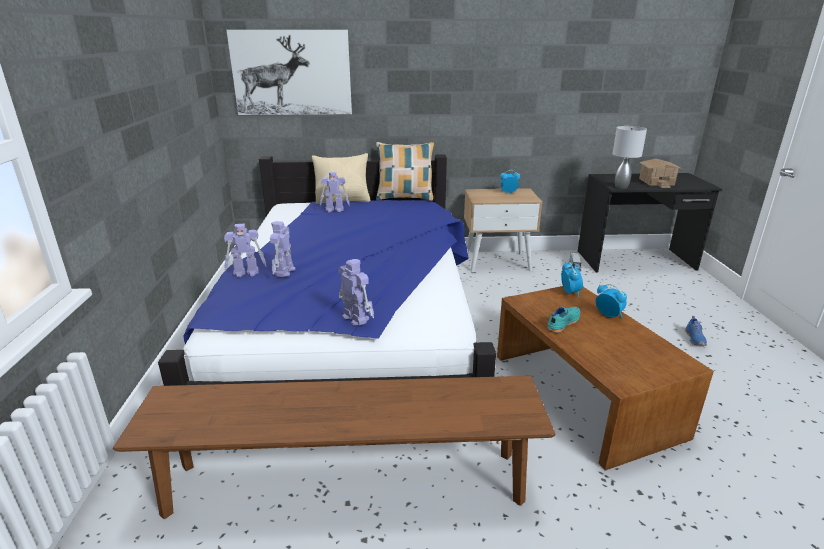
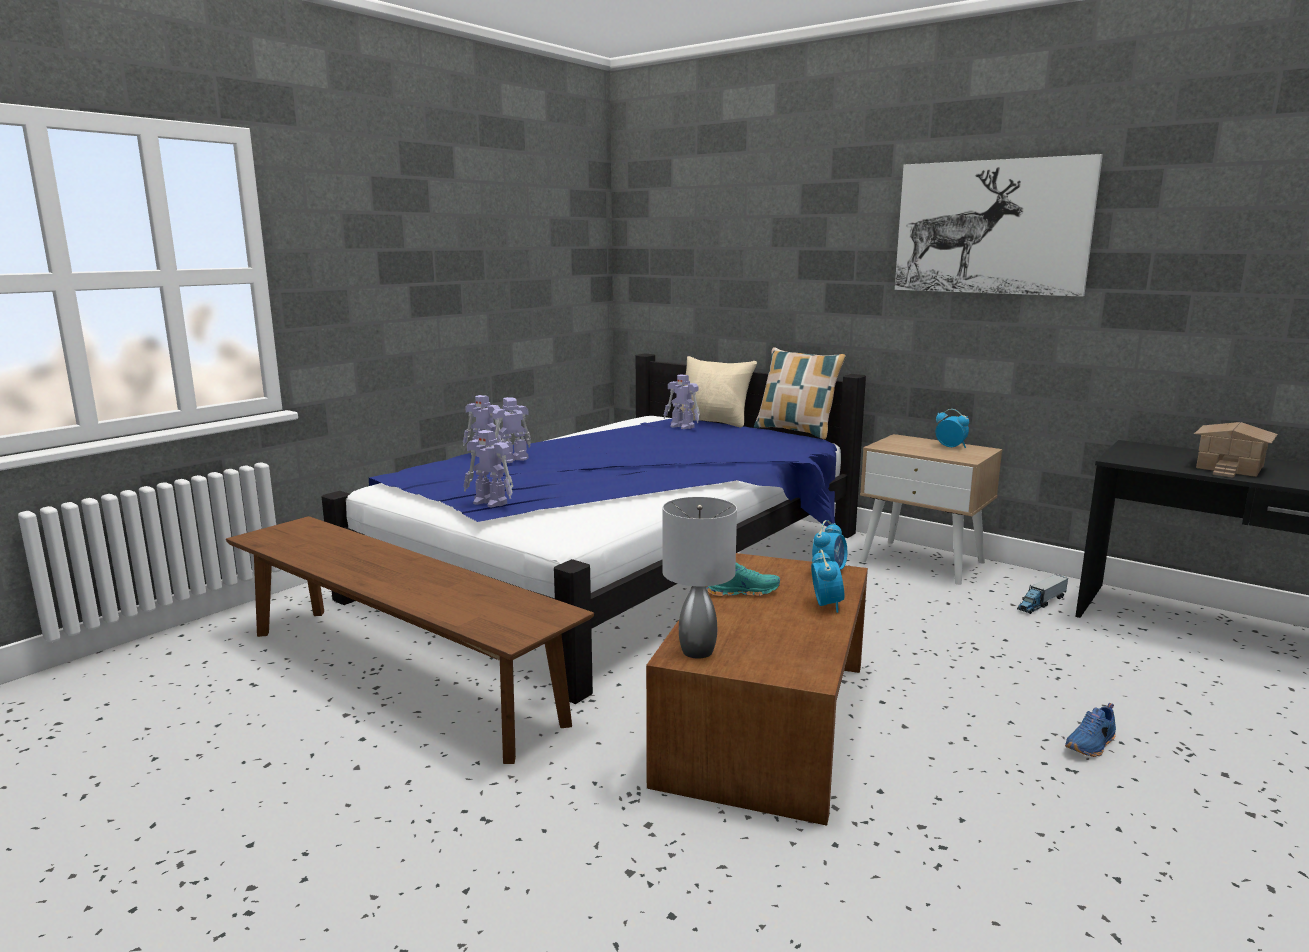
camera: 40 degrees right, 10 degrees down
picture [226,30,352,115] -> picture moved to [895,154,1103,297]
toy robot [338,259,374,326] -> toy robot turned 120 degrees clockwise [464,430,513,508]
grey table lamp [612,126,647,189] -> grey table lamp moved to [662,497,737,659]

